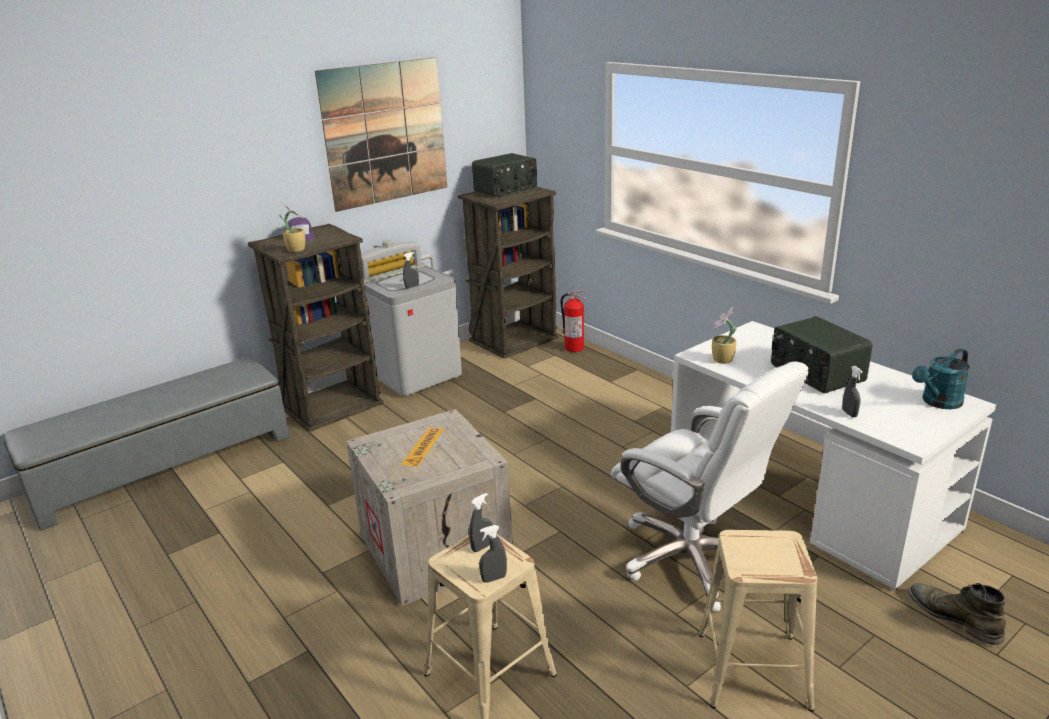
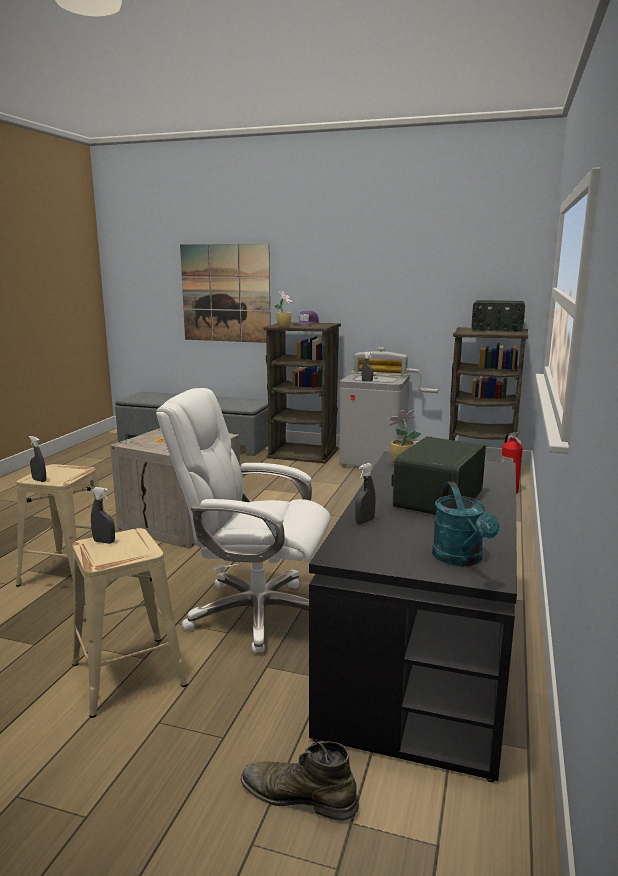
camera: 55 degrees right, 10 degrees down
picture [315,57,447,212] -> picture moved to [180,244,271,343]
grey spray bottle [469,493,493,552] -> grey spray bottle moved to [91,487,115,544]
white office chair [611,362,809,612] -> white office chair turned 90 degrees clockwise [156,388,331,653]
white desk [671,321,996,590] -> black desk [309,451,517,782]
green boot [909,583,1006,645] -> green boot turned 90 degrees counterclockwise [241,741,359,821]
turquoise watering can [912,348,970,409] -> turquoise watering can turned 120 degrees counterclockwise [432,482,500,566]

